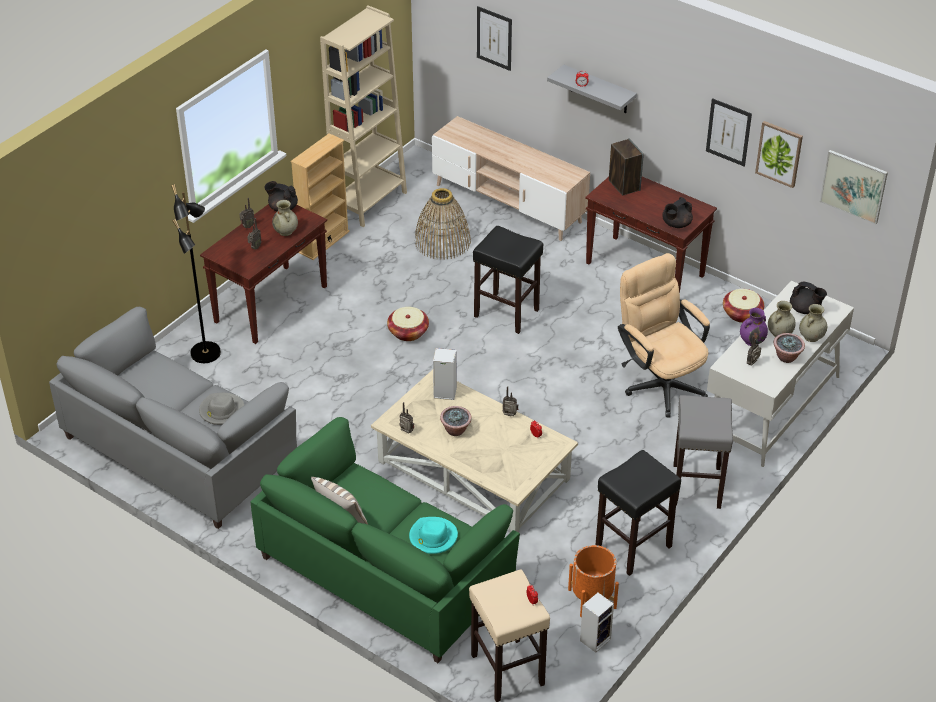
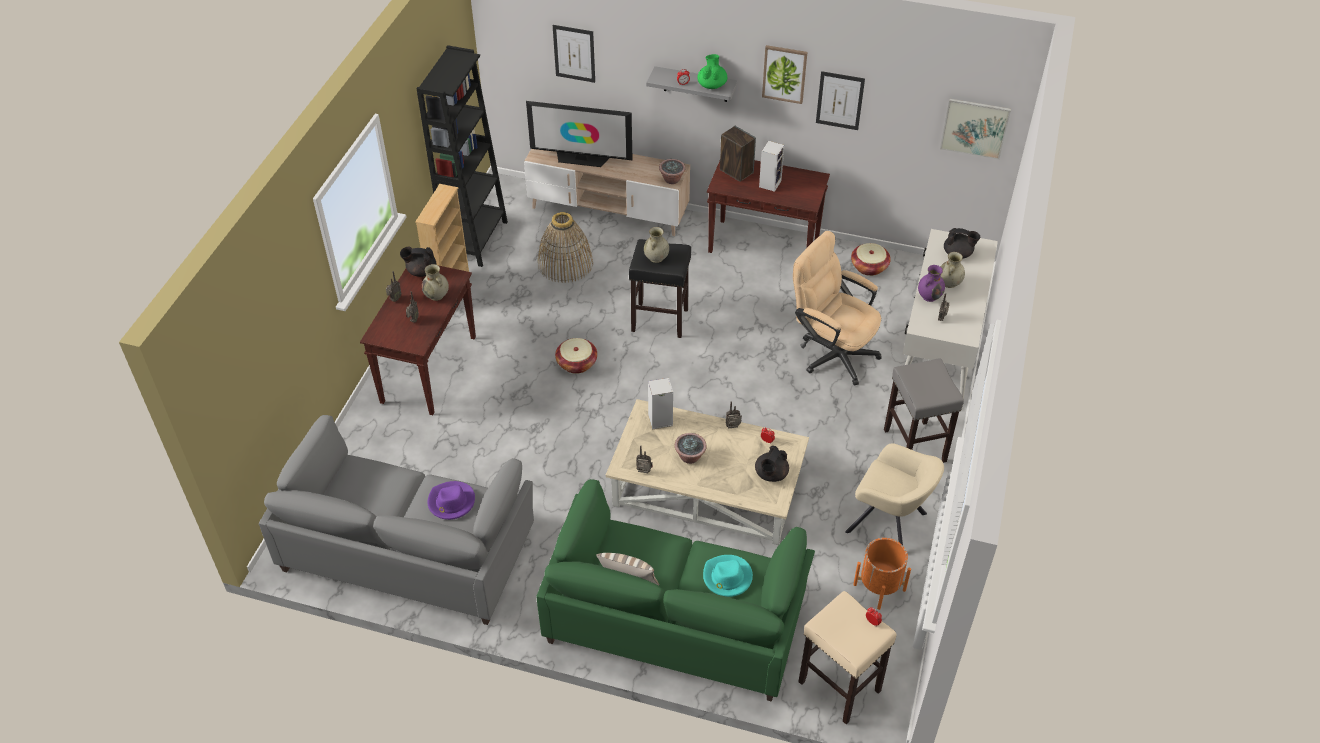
camera: 20 degrees left, 5 degrees up
black floor lamp [171,184,221,363] -> none
grey hat [199,393,244,425] -> purple hat [428,481,475,520]
beige bookcase [320,5,407,227] -> black bookcase [416,45,508,267]
speaker [580,593,614,653] -> speaker moved to [759,141,784,192]
black stool [595,450,681,576] -> beige armchair [845,443,944,545]
black teapot [662,197,693,228] -> black teapot moved to [755,446,789,482]
picture [755,121,803,188] -> picture moved to [762,45,807,104]
potted plant [774,333,805,363] -> potted plant moved to [659,159,686,184]
beige vase [799,304,827,342] -> beige vase moved to [644,227,669,263]
none -> television [526,101,633,167]
none -> green teapot [697,54,727,89]

